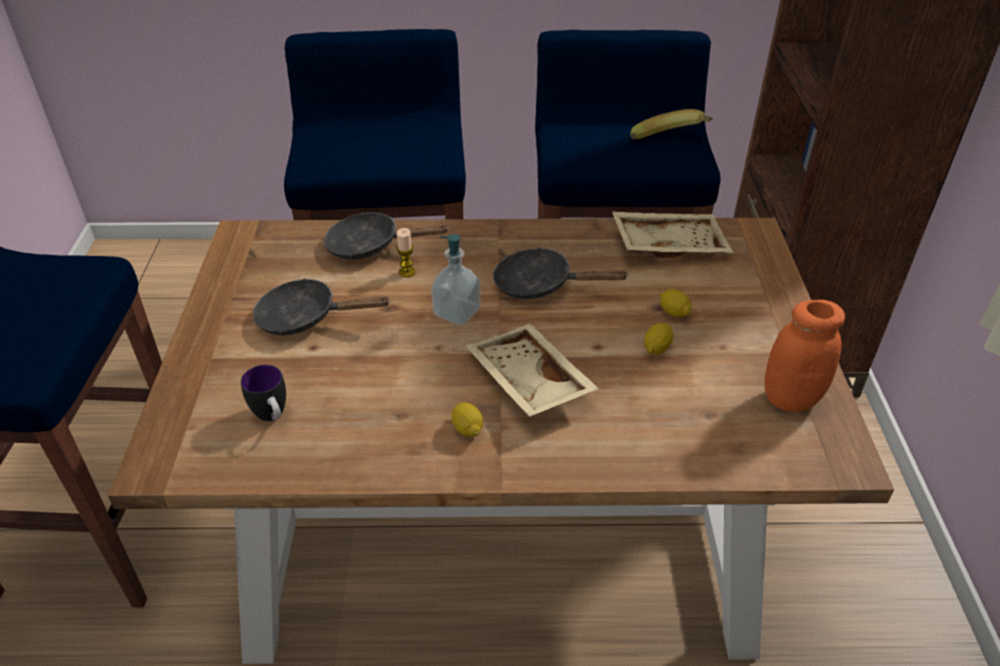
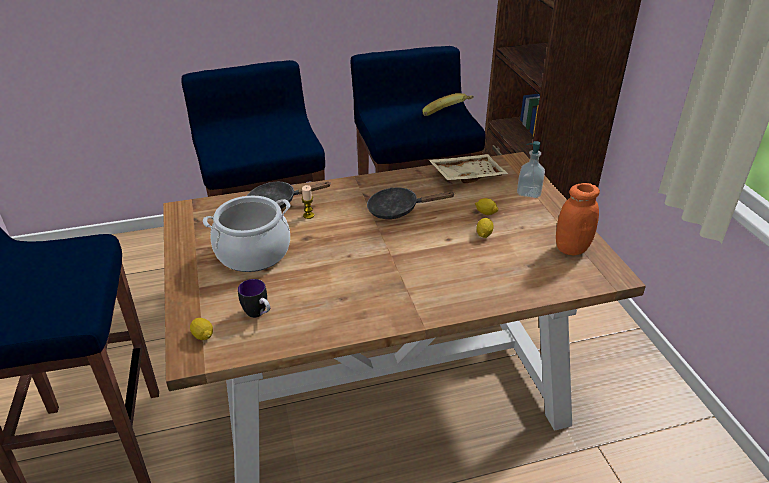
camera: 15 degrees left, 5 degrees down
black frying pan [253,278,391,336] -> cooking pot [203,196,290,272]
soap dispenser [431,234,481,326] -> soap dispenser moved to [517,141,545,198]
lemon [451,403,483,437] -> lemon moved to [190,318,213,340]
beige tray [465,324,599,417] -> none

